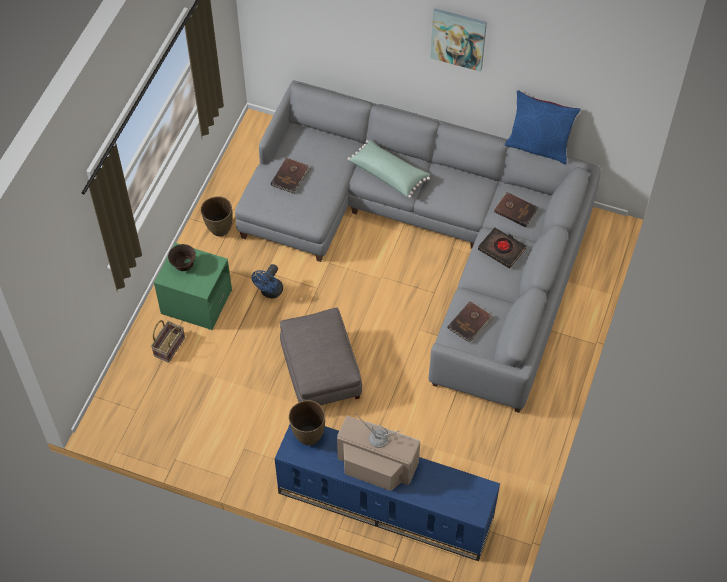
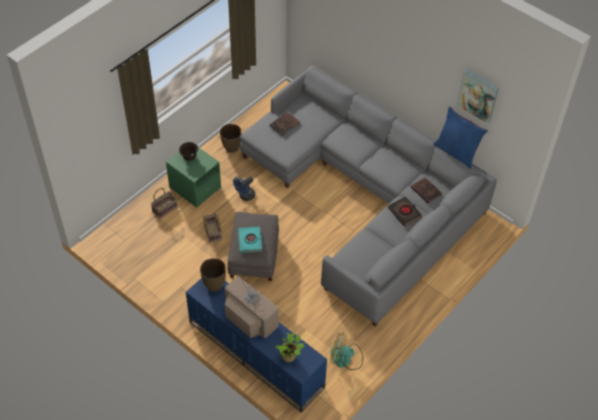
camera: 20 degrees right, 5 degrees down
green pillow [348,139,430,198] -> none
picture [430,8,487,72] -> picture moved to [457,69,499,124]
brown book [448,301,494,343] -> none
none -> basket [203,212,222,242]
none -> turquoise book [238,226,262,253]
none -> potted plant [275,333,304,362]
none -> fan [330,332,363,370]

